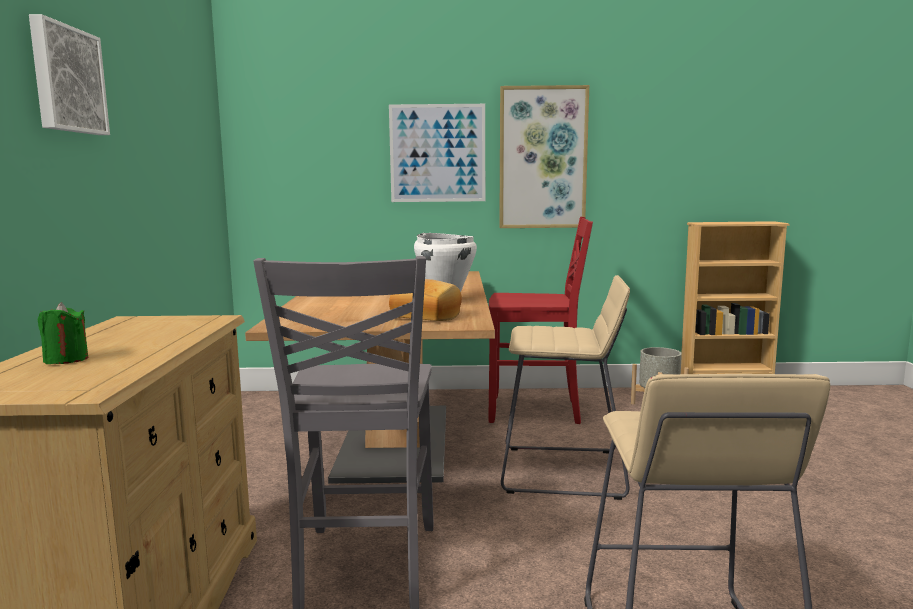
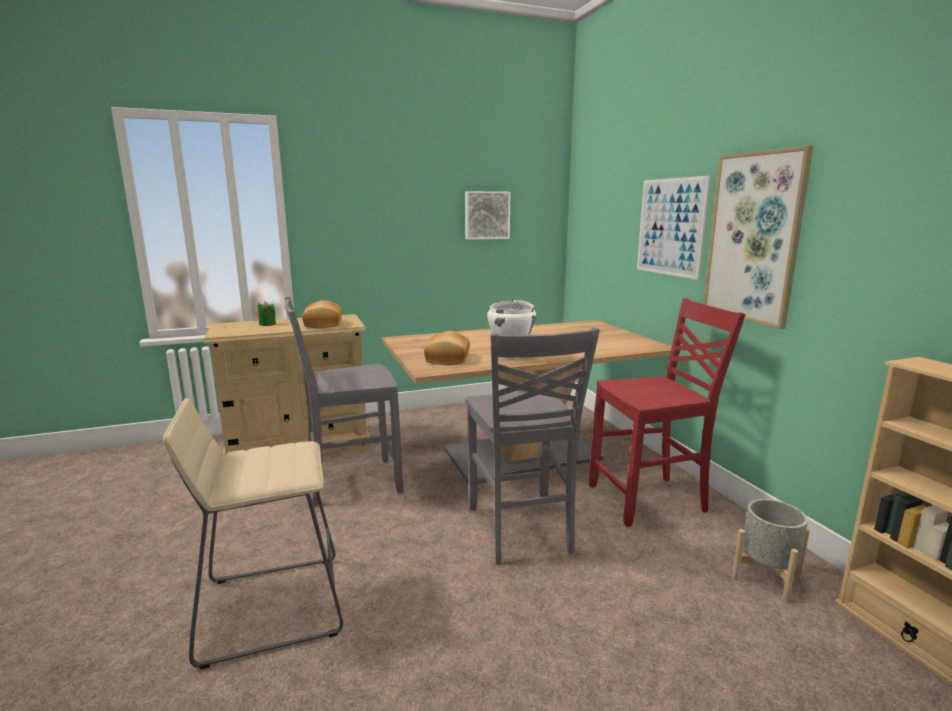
camera: 70 degrees right, 5 degrees up
picture [29,14,110,135] -> picture moved to [465,191,510,240]
red chair [489,217,593,424] -> red chair turned 90 degrees counterclockwise [589,298,746,527]
beige stool [501,275,630,500] -> grey chair [465,328,600,565]
none -> bread [302,300,342,328]

